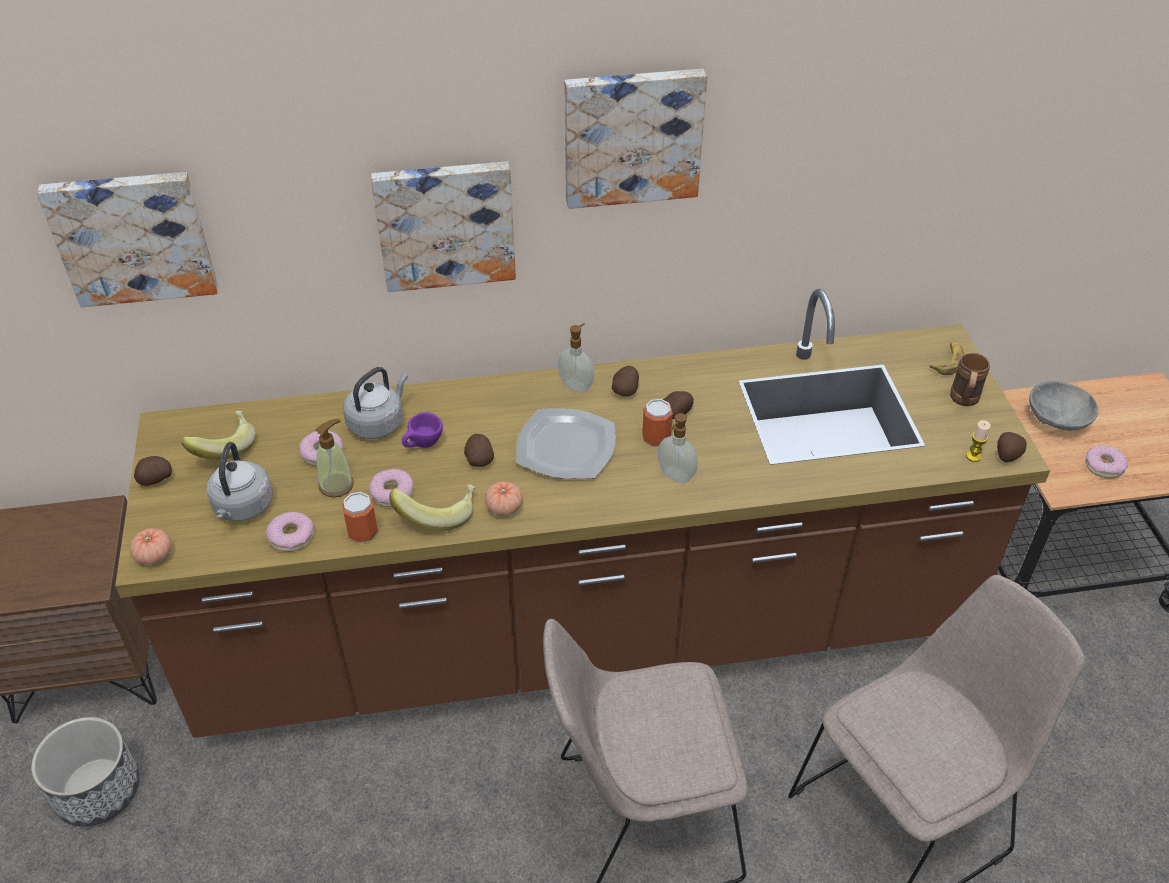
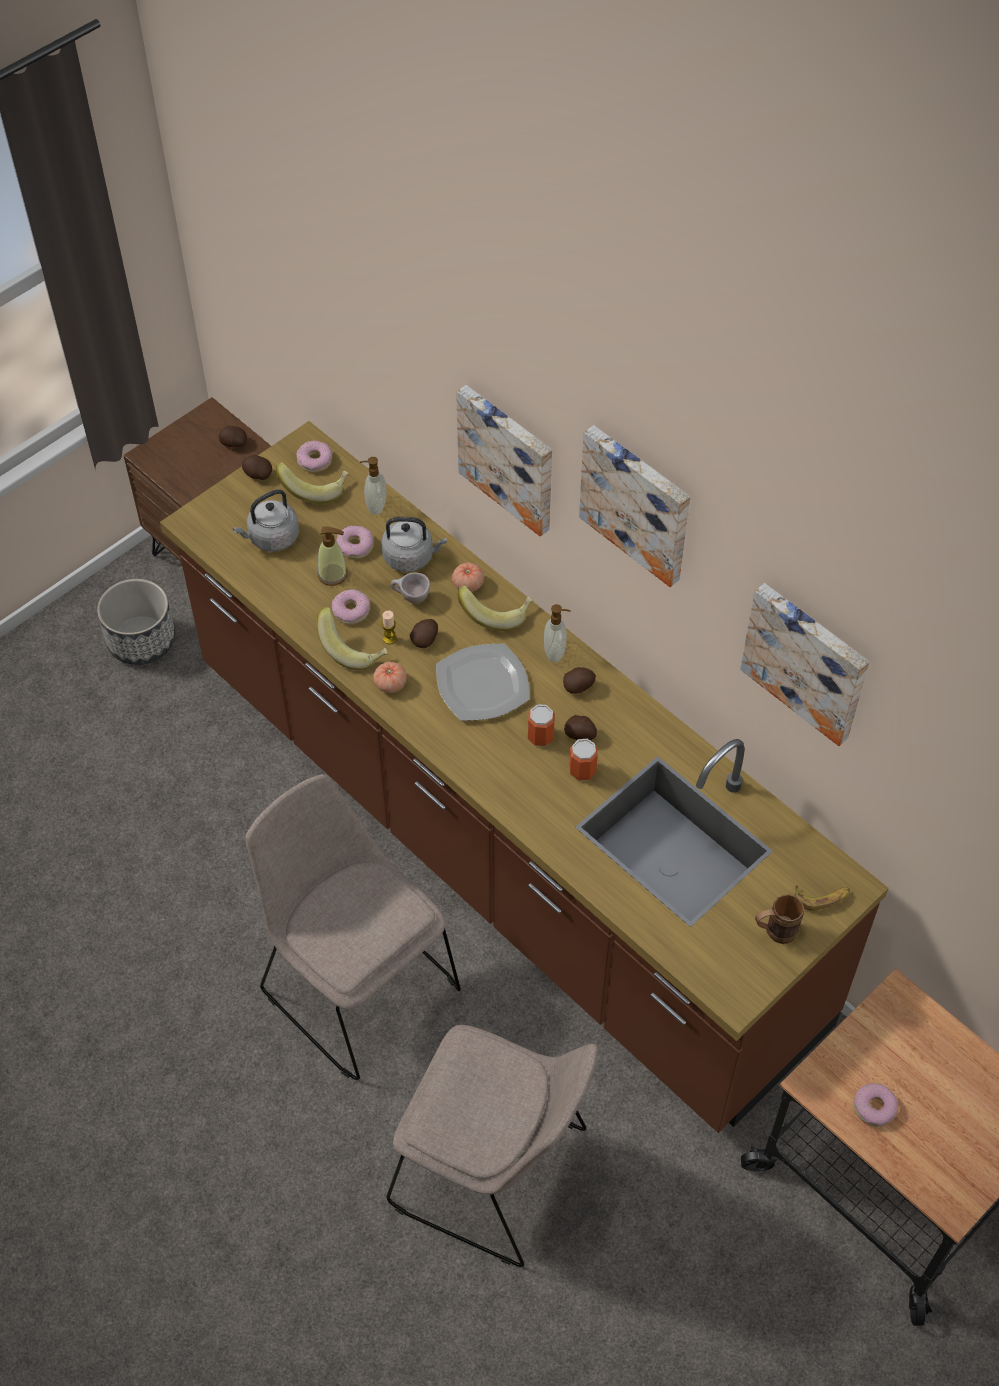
camera: 55 degrees right, 10 degrees up
picture [37,172,218,307] -> picture moved to [740,583,869,746]
tomato [130,528,171,565] -> tomato moved to [452,563,484,592]
donut [266,512,314,552] -> donut moved to [297,440,333,473]
can [342,492,378,543] -> can moved to [569,739,598,781]
purple cup [402,412,443,448] -> beige cup [390,573,430,604]
soap dispenser [658,413,698,483] -> soap dispenser moved to [360,457,386,515]
candle [966,420,991,462] -> candle moved to [382,610,397,644]
potato [997,432,1027,462] -> potato moved to [218,426,247,447]
grey bowl [1029,381,1098,430] -> none
none -> banana [457,585,533,631]

